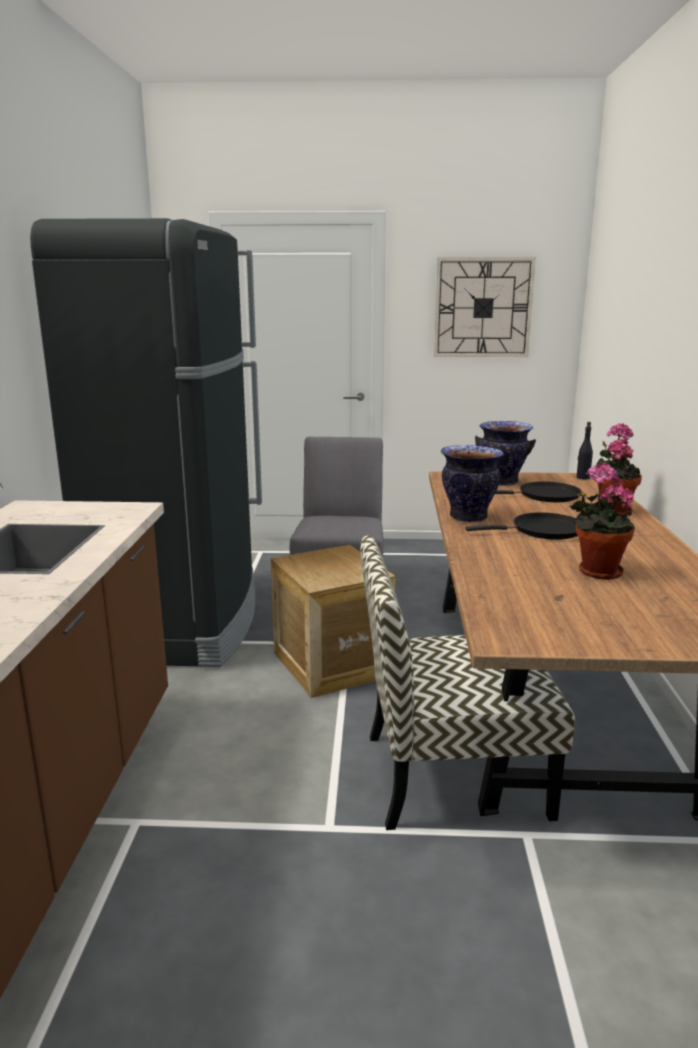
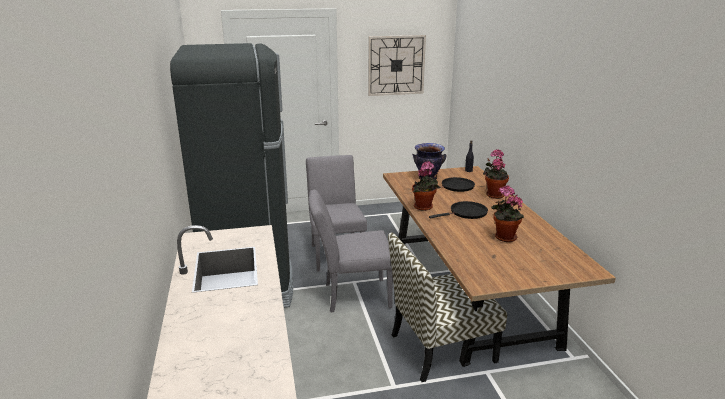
camera: 15 degrees left, 5 degrees up
crate [271,545,396,698] -> grey chair [309,190,393,312]
vase [441,445,504,522] -> potted plant [412,161,439,211]

